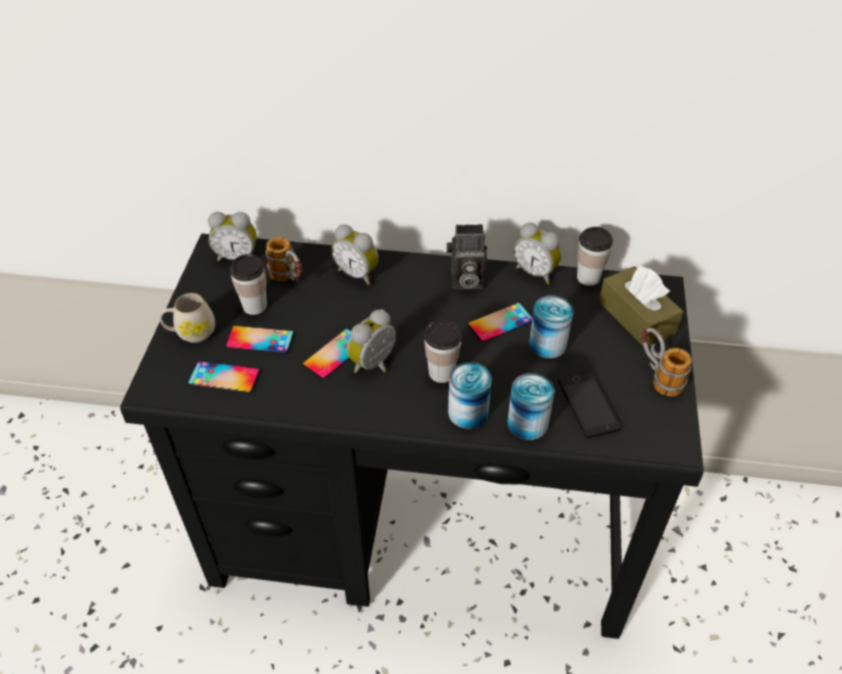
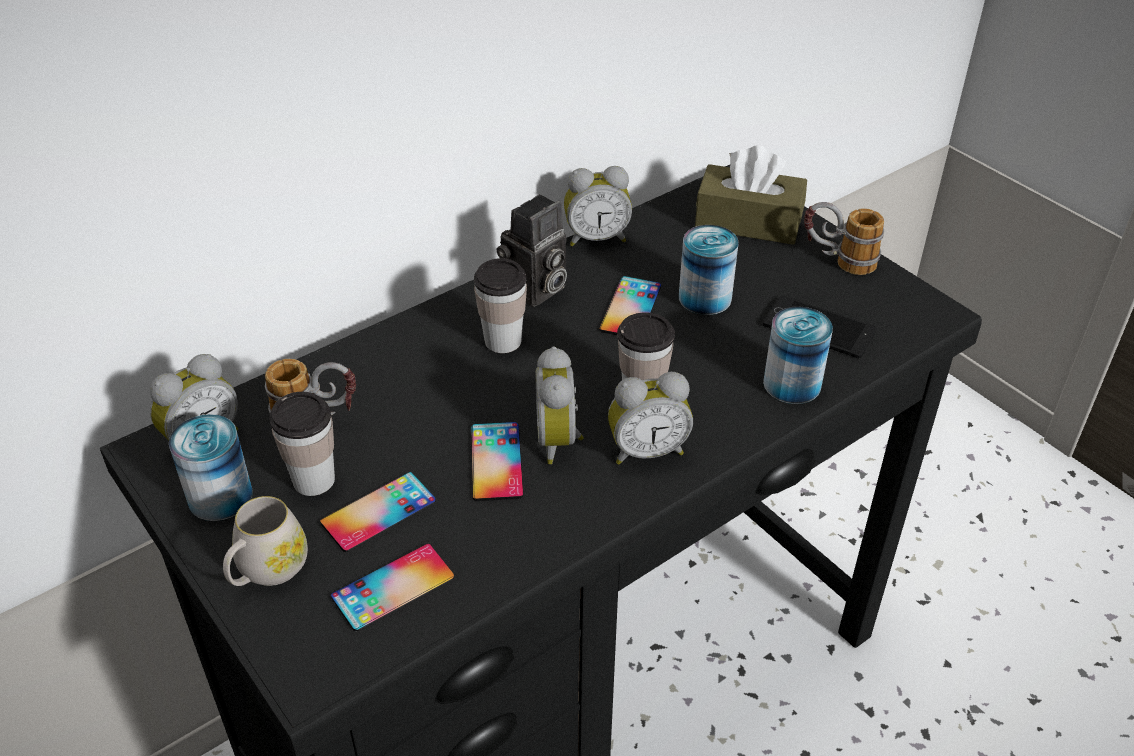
camera: 45 degrees left, 5 degrees down
alarm clock [332,225,379,285] -> alarm clock moved to [608,372,693,465]
can [448,362,492,429] -> can moved to [169,414,253,521]
cup [577,227,613,286] -> cup moved to [474,258,527,353]

